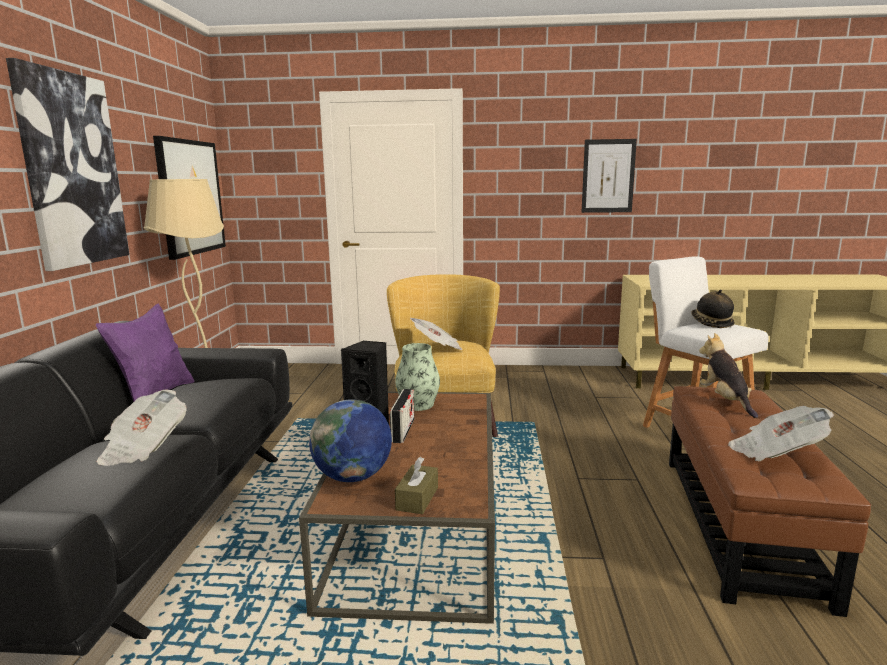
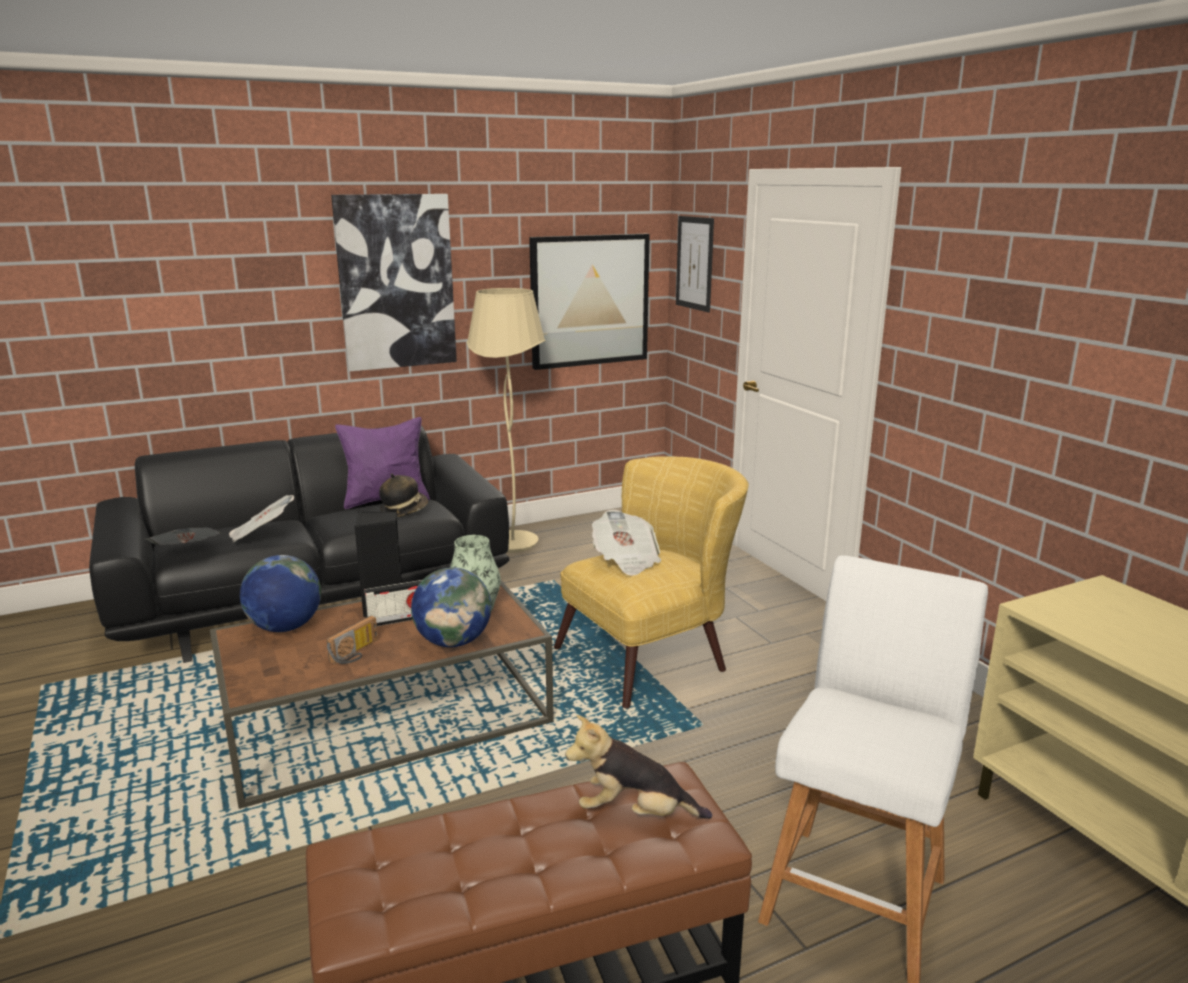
camera: 60 degrees right, 5 degrees up
brown tissue box [395,457,438,514] -> none
picture [582,139,637,213] -> picture moved to [676,216,714,312]
hat [691,290,735,328] -> hat moved to [379,474,428,517]
plush toy [699,333,758,418] -> plush toy turned 135 degrees counterclockwise [565,715,712,819]
newspaper [728,406,834,461] -> newspaper moved to [146,528,221,545]
none -> radio [327,616,378,664]
none -> globe [411,567,491,647]

